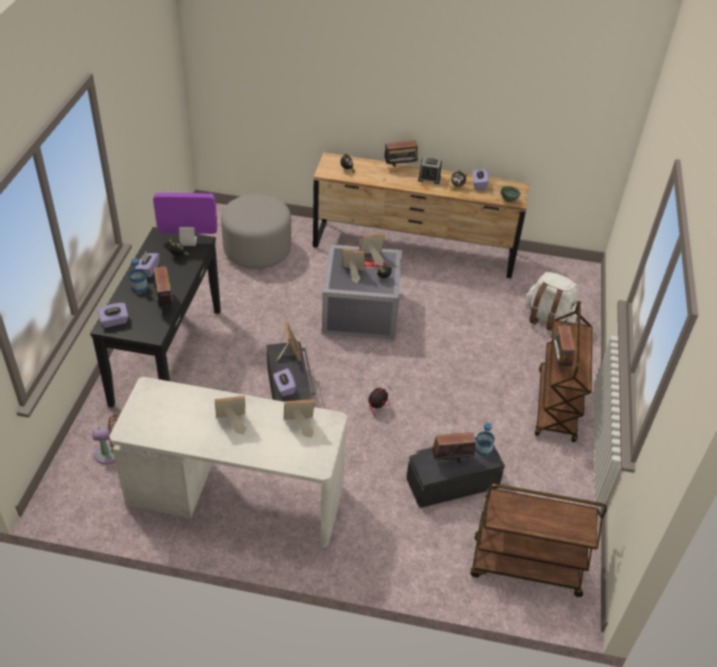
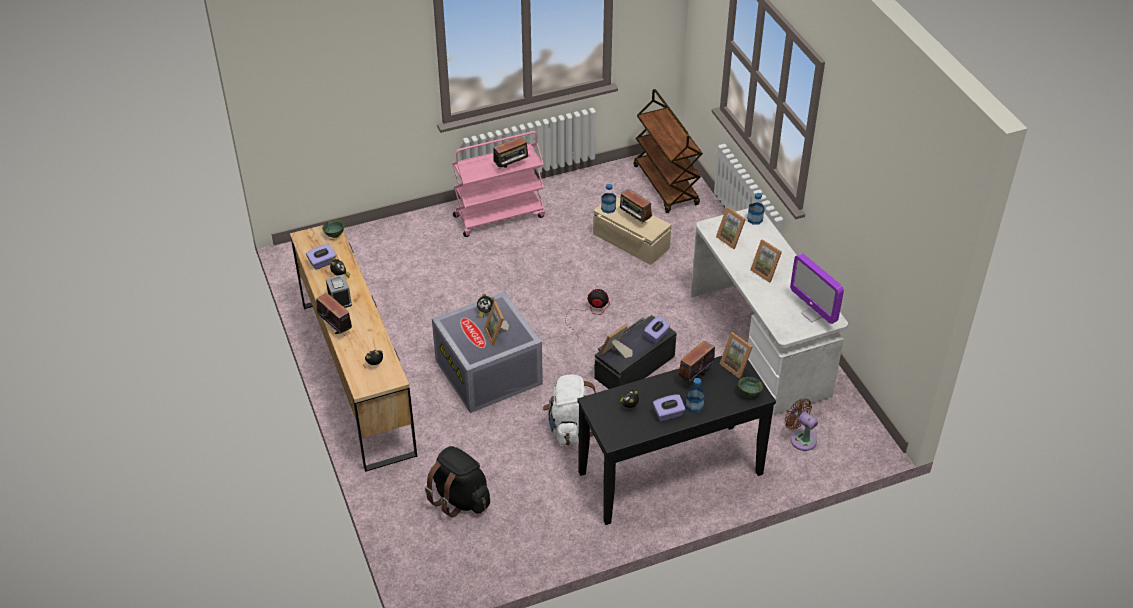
camera: 120 degrees left, 0 degrees up
purple tissue box [97,303,128,328] -> green bowl [738,377,763,398]
monitor [153,193,218,246] -> monitor moved to [790,253,844,324]
grey ottoman [221,194,291,269] -> black backpack [425,446,490,518]
picture frame [359,233,385,266] -> picture frame moved to [719,332,753,378]
black storage box [406,437,505,508] -> beige storage box [593,196,671,265]
white backpack [525,272,578,331] -> white backpack moved to [543,375,596,445]
brown cart [535,301,592,442] -> pink cart [452,131,545,237]
none -> bottle [747,193,765,225]

